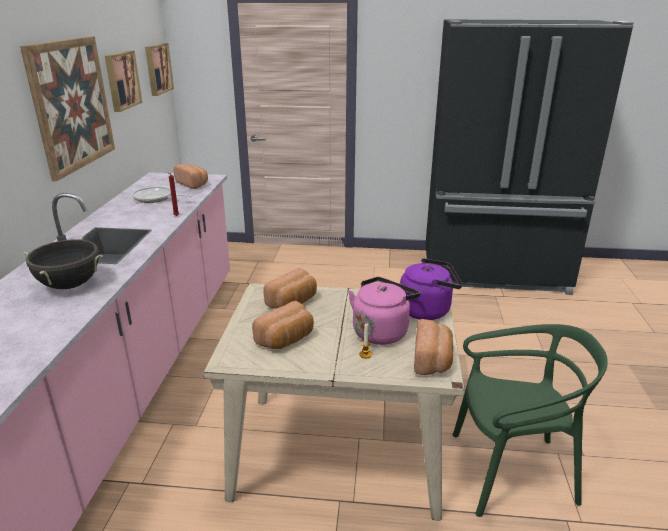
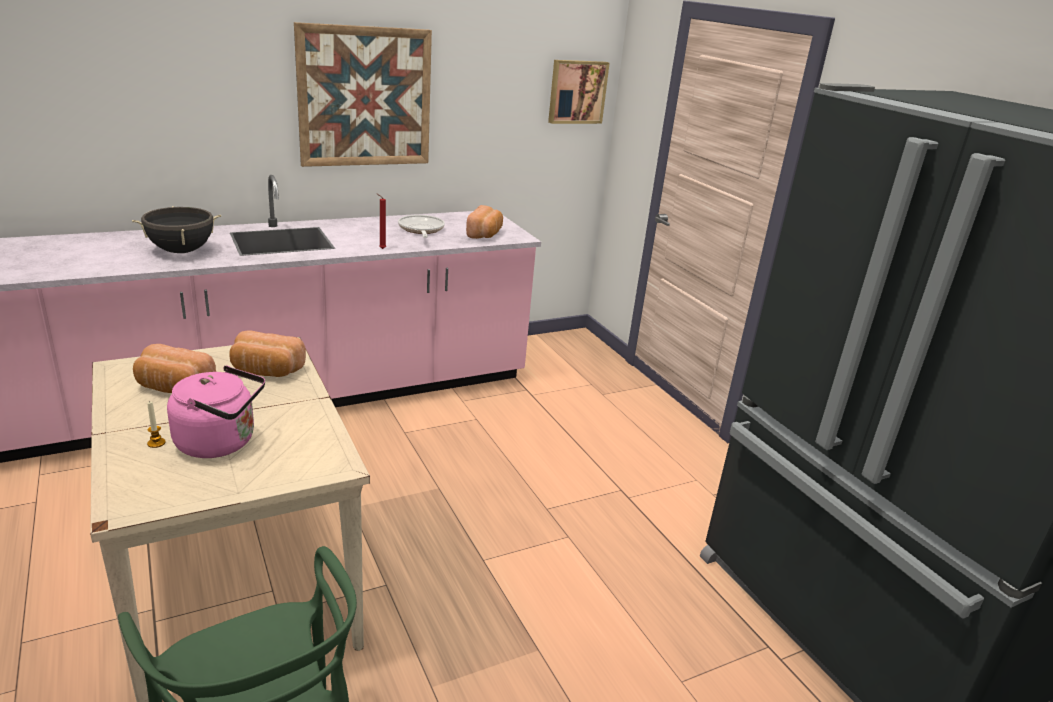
camera: 55 degrees right, 0 degrees up
picture [105,51,142,112] -> none
purple kettle [400,258,462,320] -> none
bread [414,319,453,375] -> none

